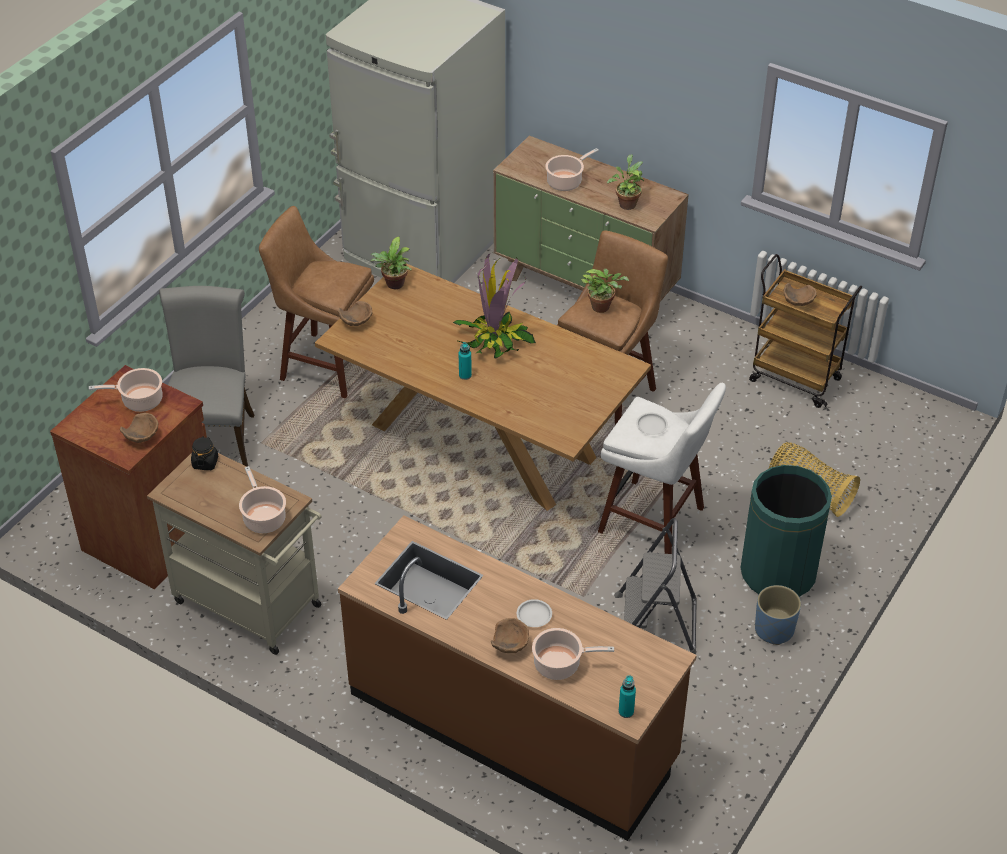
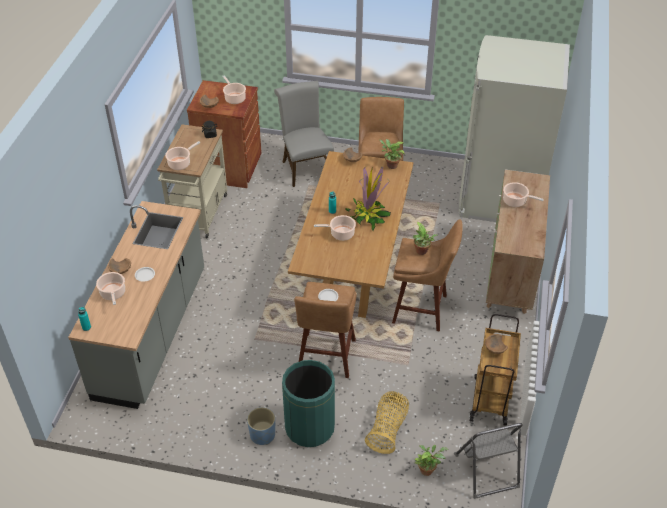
camera: 70 degrees right, 0 degrees up
grey chair [159,286,255,467] -> grey chair turned 90 degrees counterclockwise [274,81,334,187]
brown counter [338,515,697,841] -> grey counter [68,201,204,409]
white stool [598,383,726,554] -> brown stool [294,282,357,378]
potted plant [607,154,644,210] -> potted plant moved to [415,445,448,476]
grey step ladder [614,518,697,655] -> grey step ladder moved to [454,423,523,499]
none -> cooking pot [314,215,356,241]

